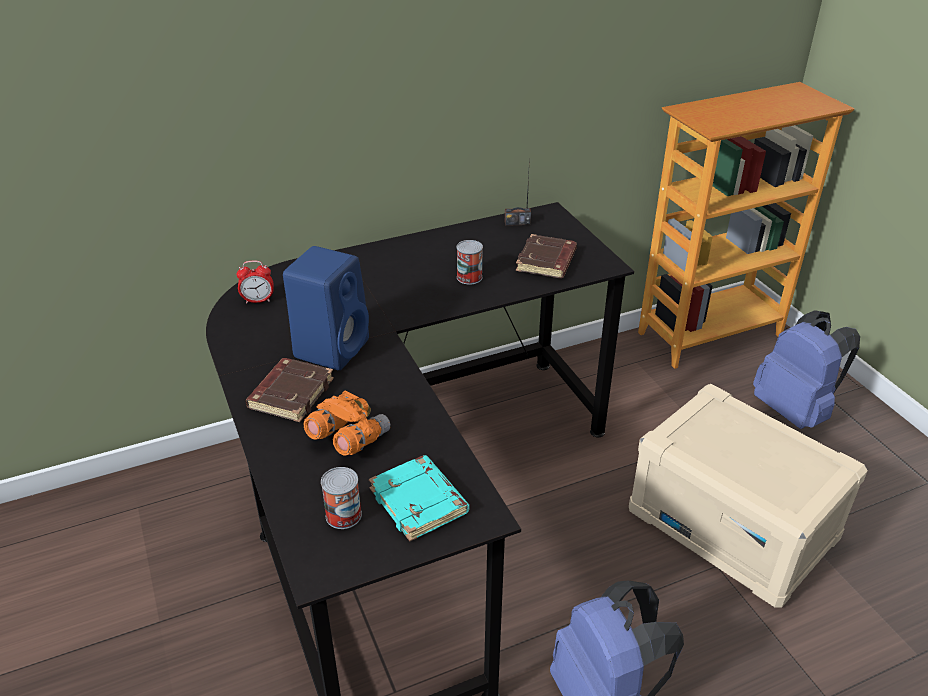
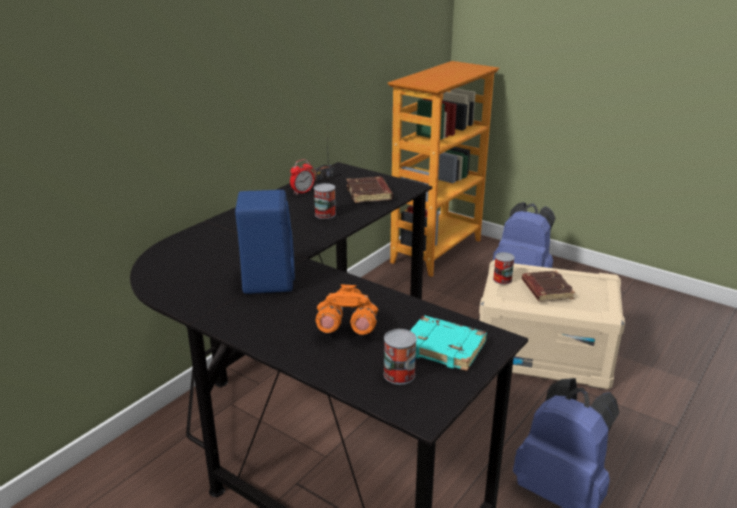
camera: 30 degrees left, 10 degrees down
alarm clock [236,261,274,304] -> alarm clock moved to [290,159,314,195]
brown book [246,358,334,422] -> brown book moved to [522,271,575,302]
none -> can [493,252,515,284]

